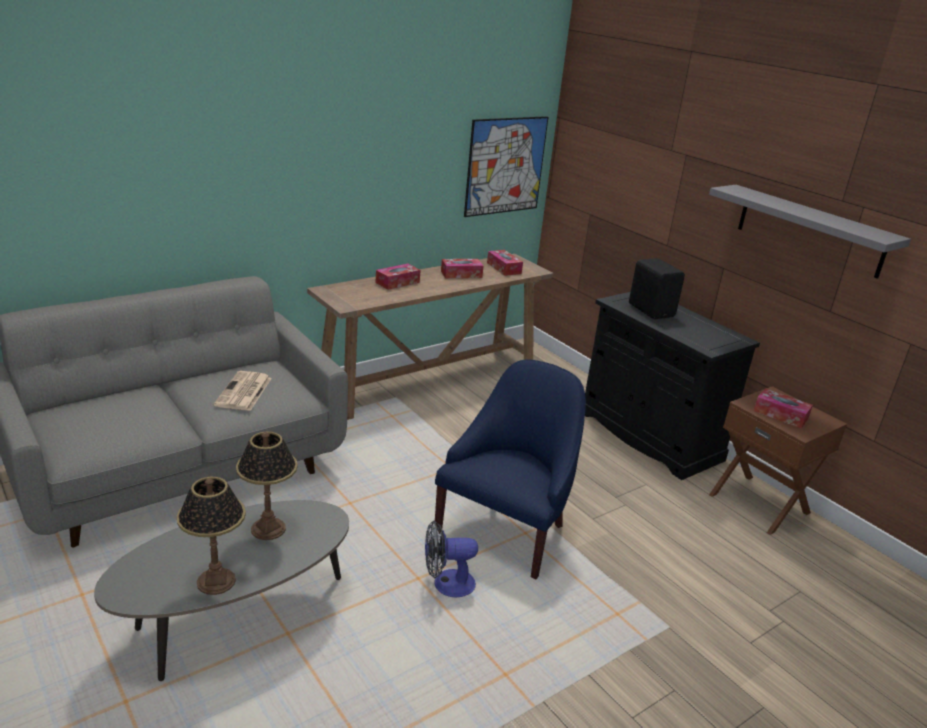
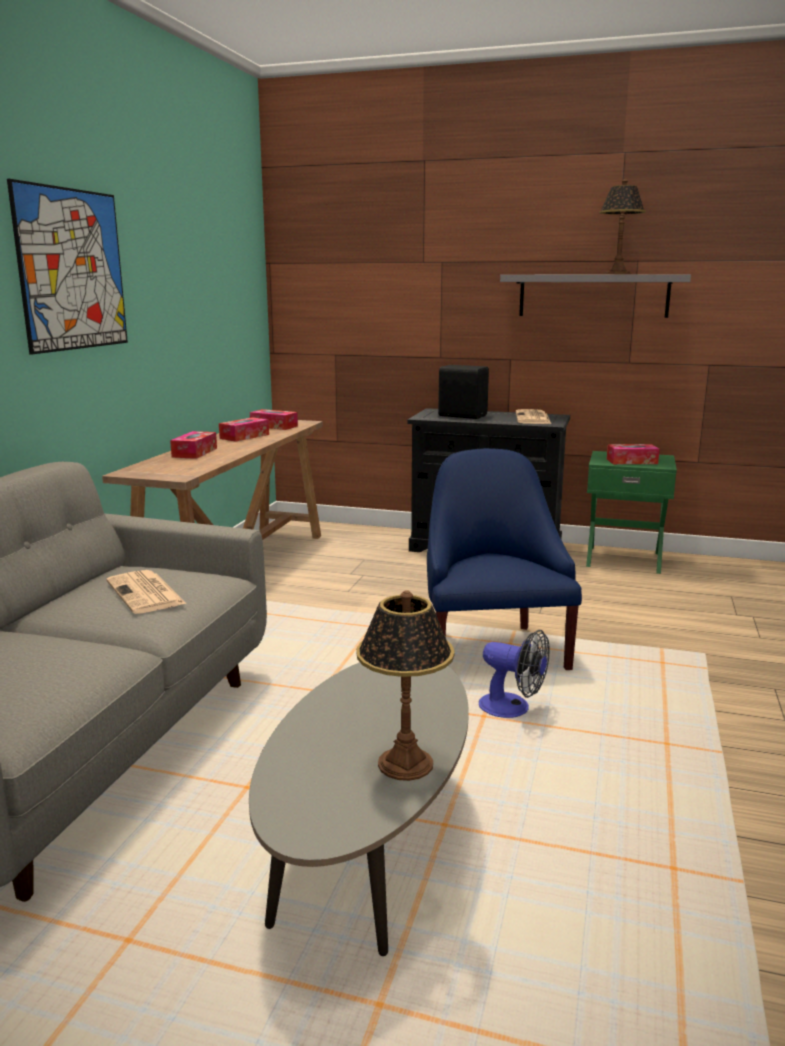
camera: 35 degrees left, 10 degrees down
table lamp [236,432,298,540] -> table lamp moved to [599,179,646,274]
fan [425,521,478,597] -> fan turned 105 degrees counterclockwise [479,630,550,718]
picture [464,116,548,217] -> picture moved to [7,179,128,355]
brown nightstand [709,386,847,535] -> green nightstand [586,451,677,574]
none -> newspaper [516,409,551,424]

